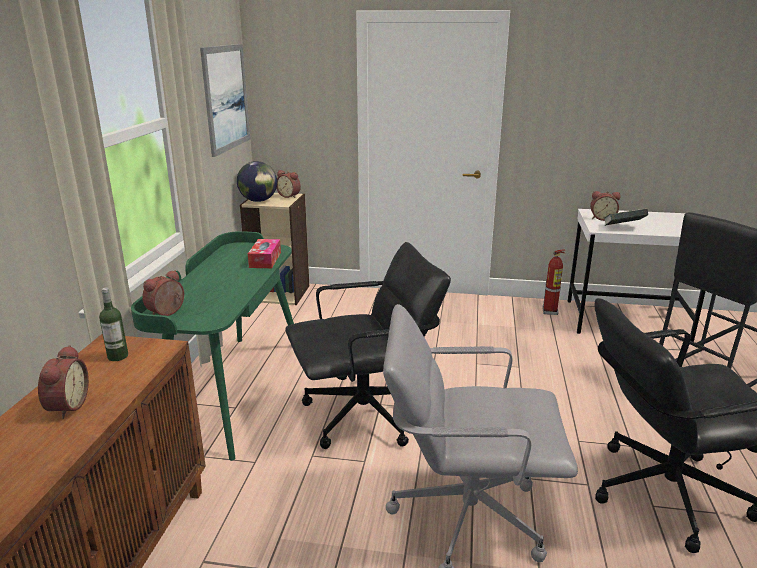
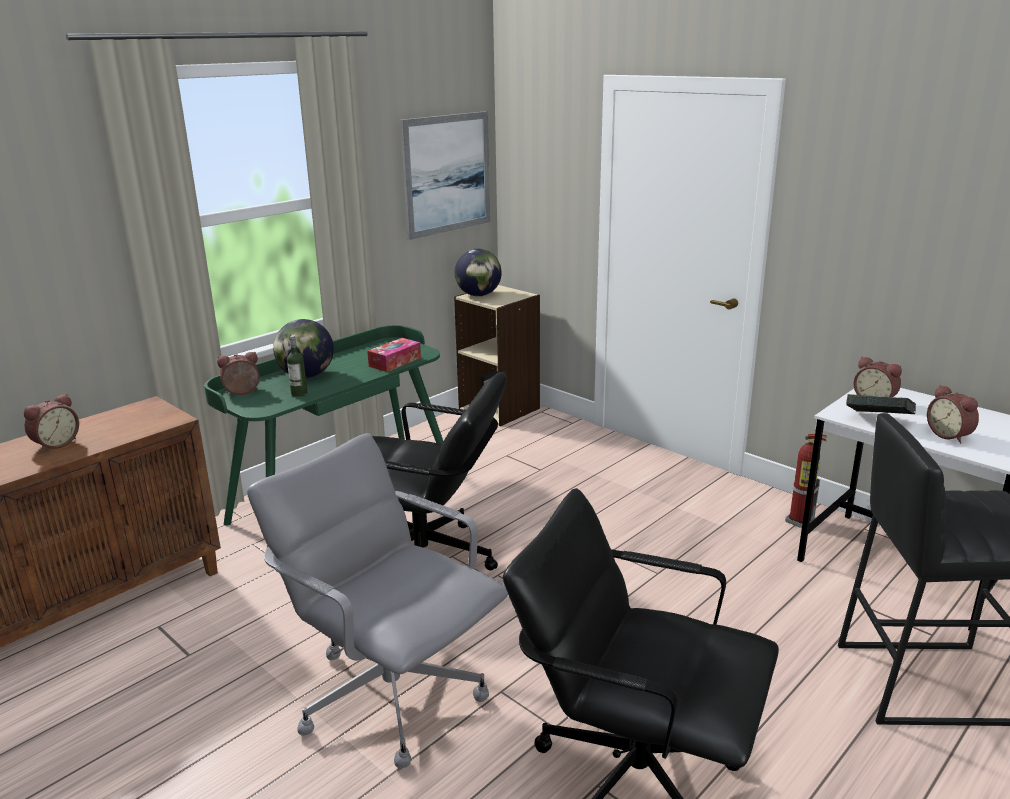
camera: 35 degrees right, 0 degrees up
bottle [99,288,128,361] -> bottle moved to [287,335,308,397]
alarm clock [276,170,301,198] -> alarm clock moved to [927,385,979,444]
none -> globe [273,319,334,378]

